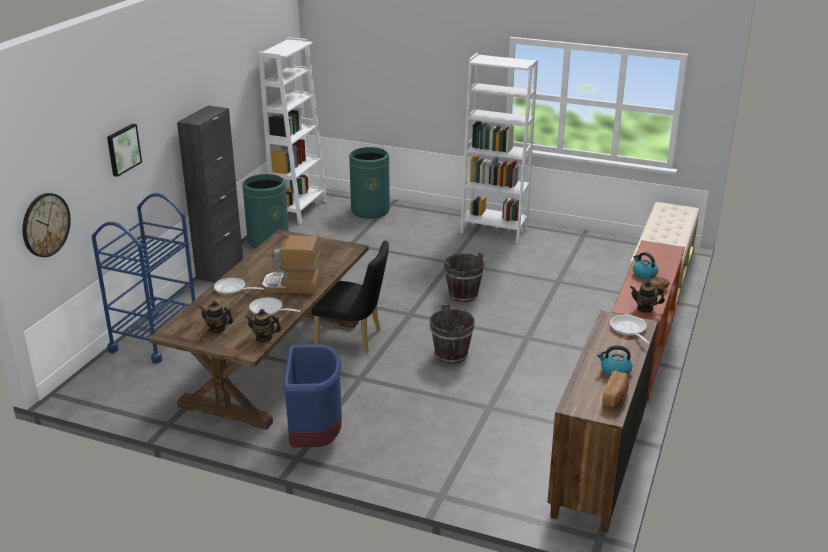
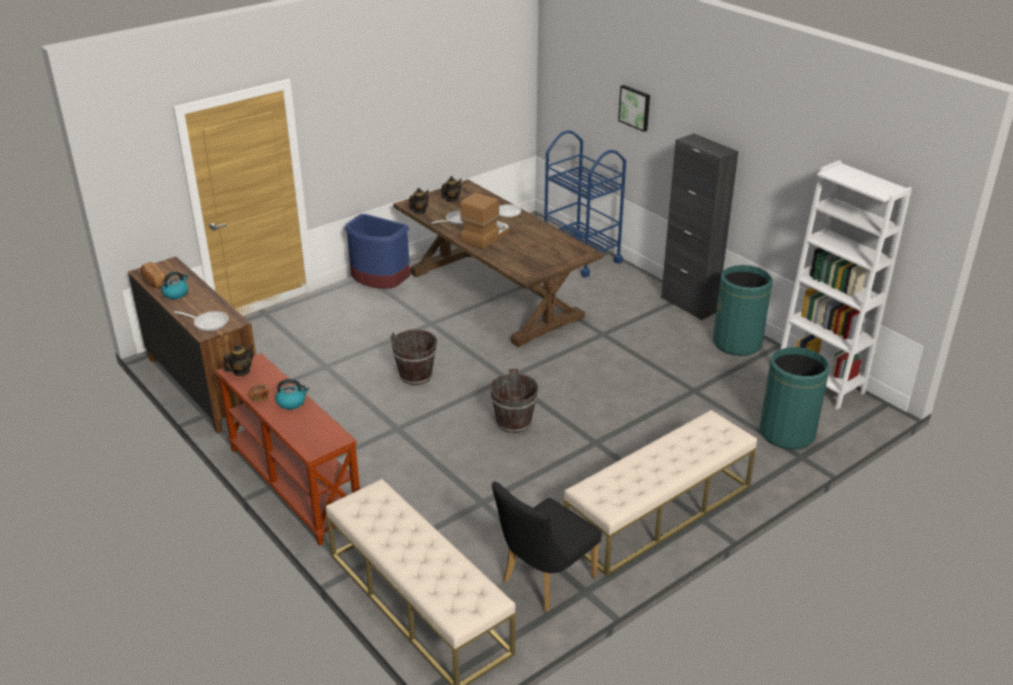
camera: 120 degrees right, 5 degrees up
wall clock [22,193,71,257] -> none
black chair [312,241,389,353] -> black chair moved to [492,481,602,612]
white bookcase [460,53,538,243] -> beige bench [564,410,757,576]

